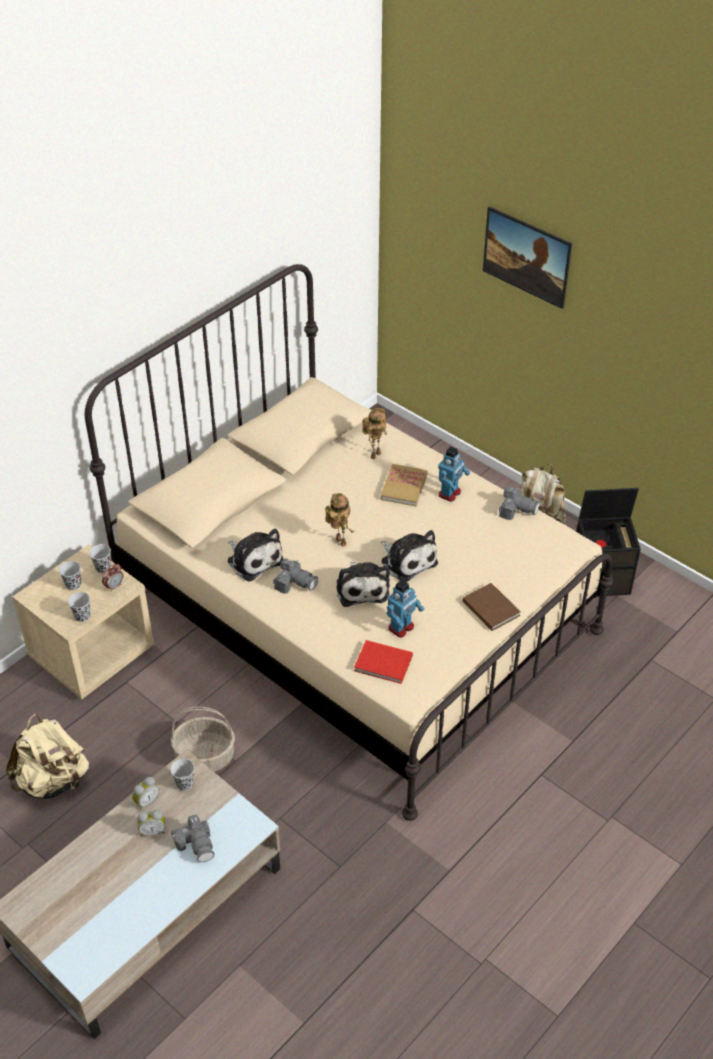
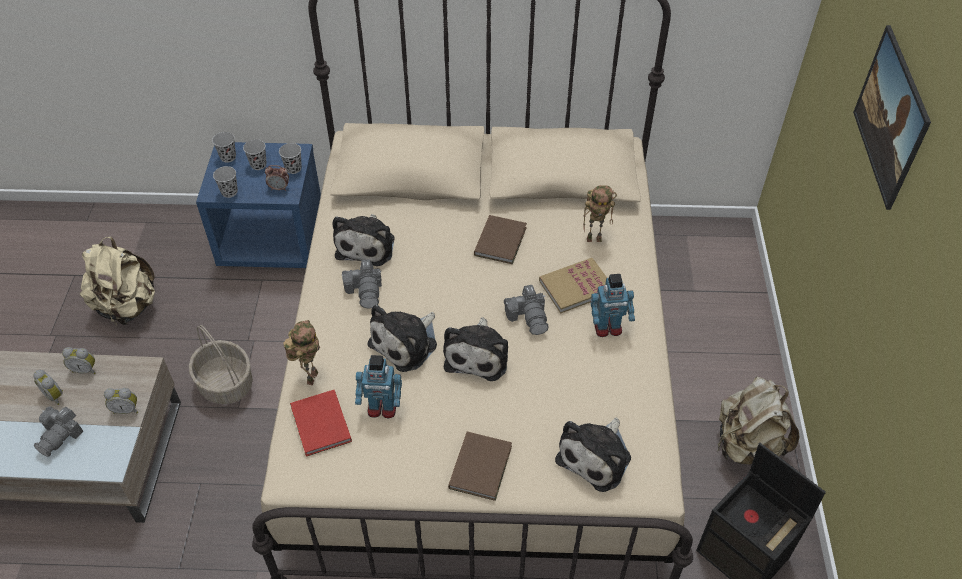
camera: 50 degrees right, 5 degrees up
beige nightstand [13,545,155,699] -> blue nightstand [196,142,321,268]
black cup [170,759,195,791] -> black cup moved to [212,132,236,163]
toy robot [325,493,354,547] -> toy robot moved to [283,320,320,385]
camera [499,487,540,520] -> camera moved to [504,285,549,335]
none -> alarm clock [104,388,138,414]
none -> brown book [474,215,527,264]
none -> plush toy [555,418,631,492]

